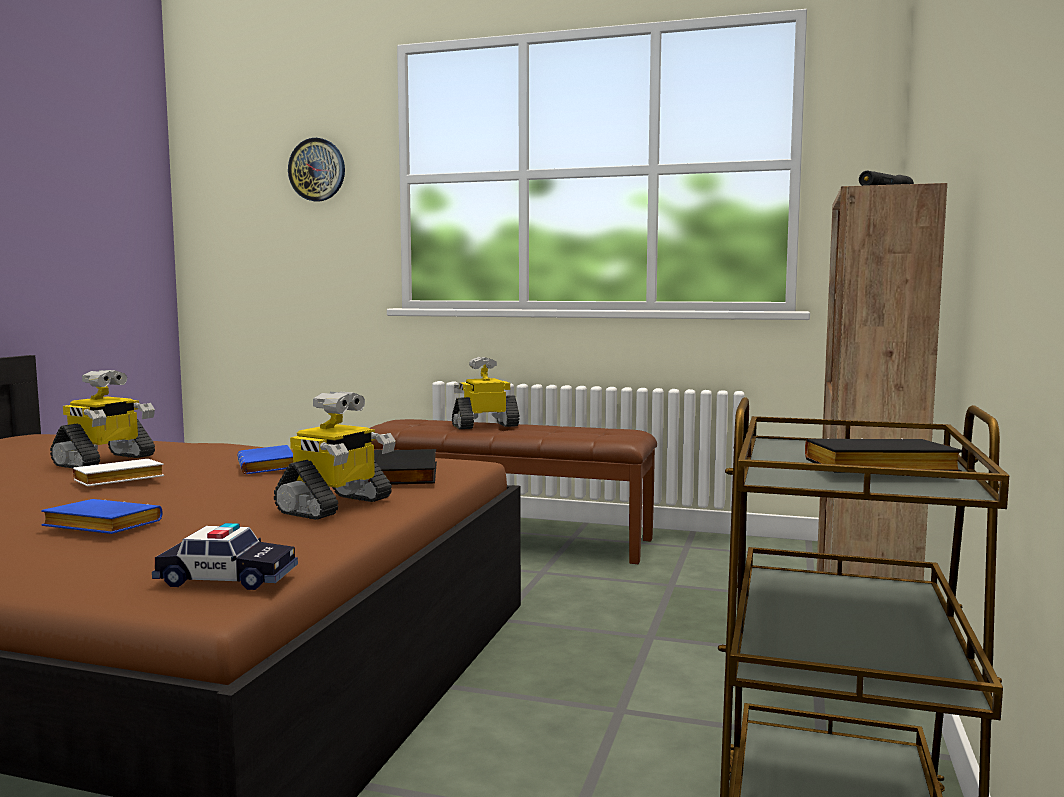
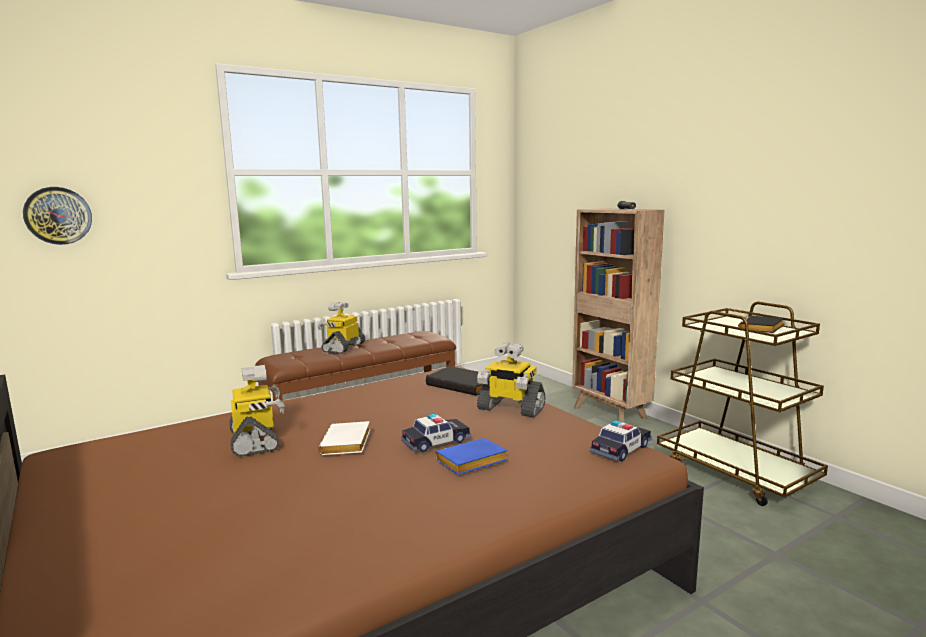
camera: 50 degrees left, 5 degrees up
blue book [237,445,293,474] -> none
toy robot [274,392,396,520] -> toy robot turned 135 degrees clockwise [477,342,545,417]
wall clock [288,138,345,202] -> wall clock moved to [23,187,92,245]
none -> toy car [401,414,471,452]

